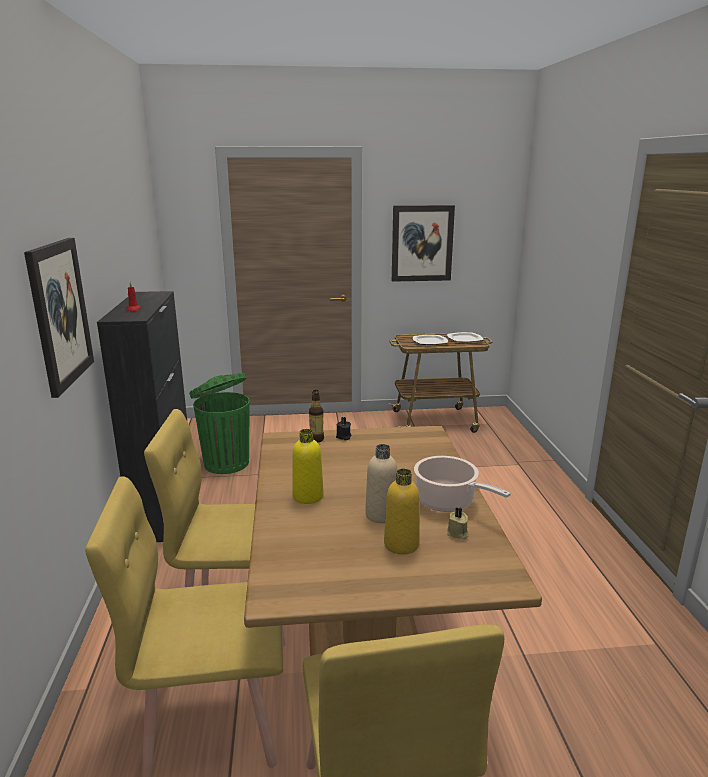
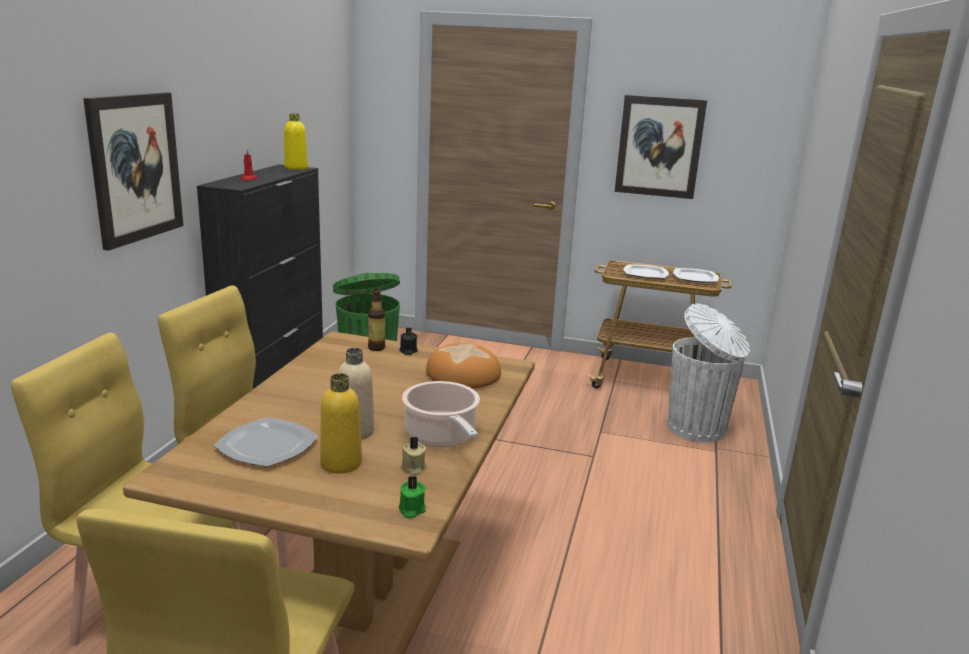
camera: 20 degrees right, 0 degrees up
yellow bottle [292,429,324,504] -> yellow bottle moved to [284,113,308,170]
none -> plate [214,417,318,467]
none -> green candle [399,476,426,518]
none -> bread [426,343,501,388]
none -> white trash can [668,303,750,442]

